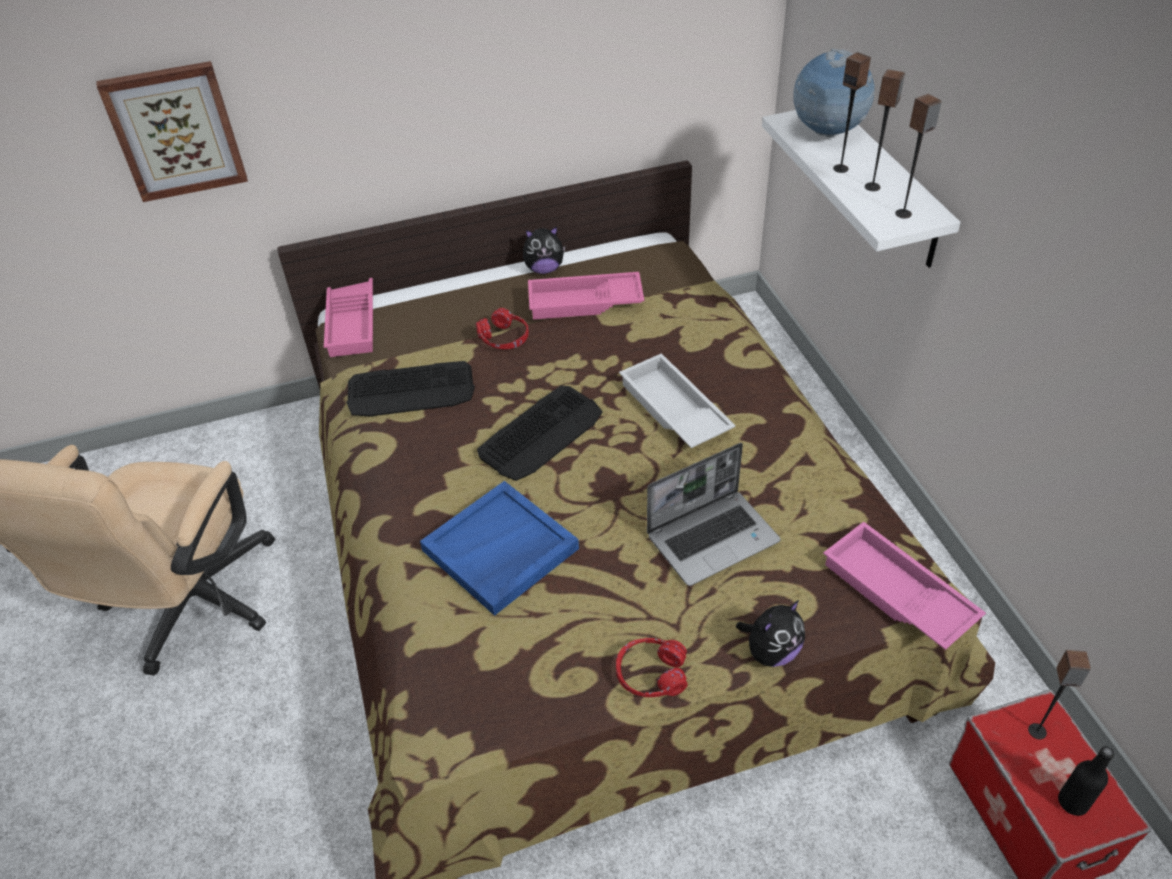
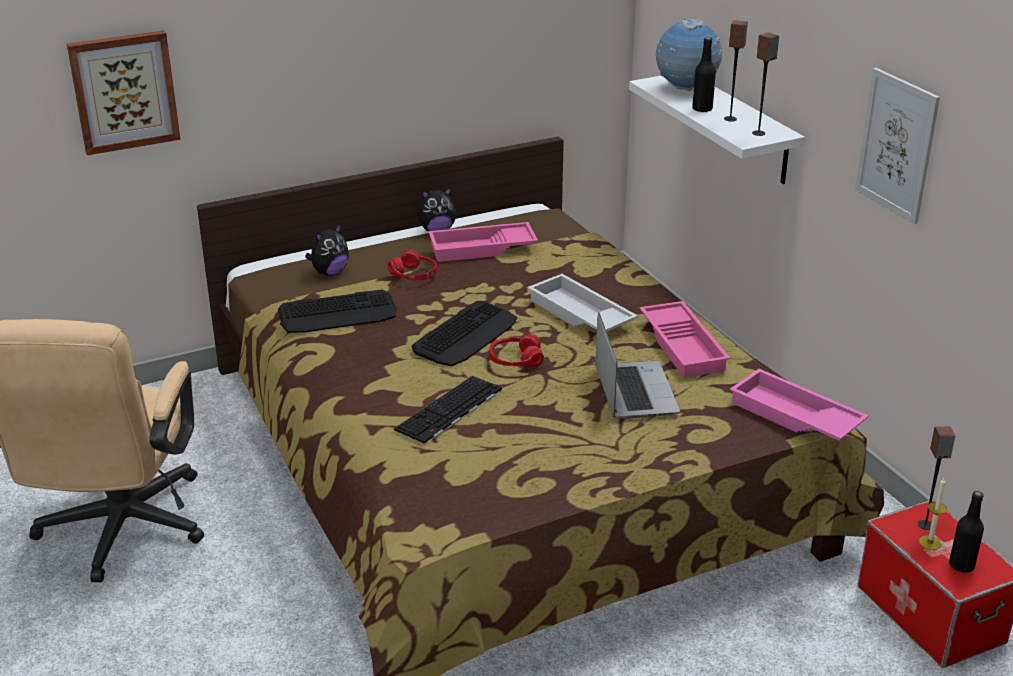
camera: 10 degrees left, 15 degrees down
pink tray [324,278,373,357] -> pink tray moved to [639,301,730,378]
blue tray [420,481,579,616] -> keyboard [394,376,502,444]
red headphones [616,638,688,697] -> red headphones moved to [489,334,544,367]
laptop [647,443,781,586] -> laptop turned 60 degrees counterclockwise [595,312,680,419]
plush toy [736,600,805,667] -> plush toy moved to [305,224,349,276]
speaker [833,52,871,173] -> black bottle [692,37,716,112]
none -> picture [855,68,940,224]
none -> candle [919,478,947,550]

